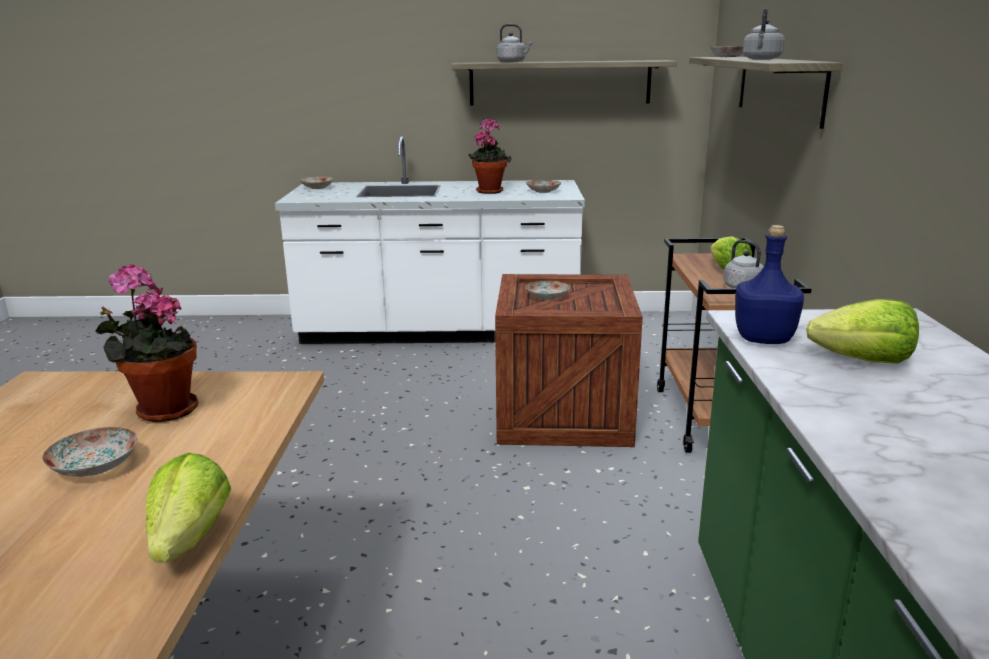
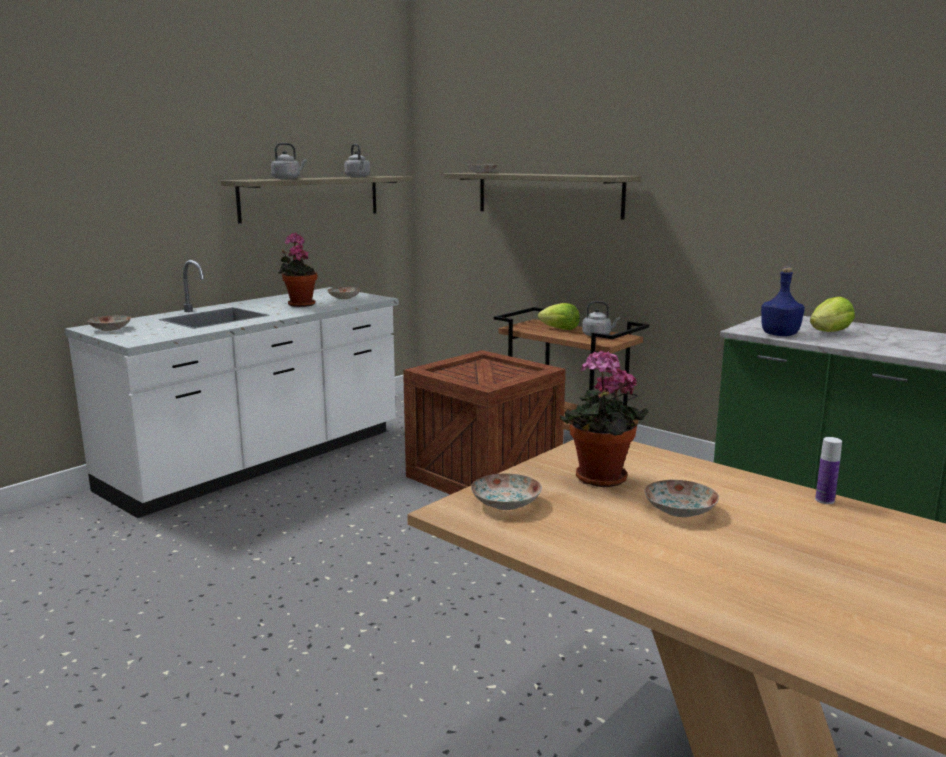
camera: 50 degrees left, 5 degrees down
lettuce [146,453,231,563] -> bottle [815,437,842,504]
plate [525,281,570,300] -> plate moved to [471,474,542,510]
grey kettle [743,8,785,60] -> grey kettle moved to [344,144,370,177]

